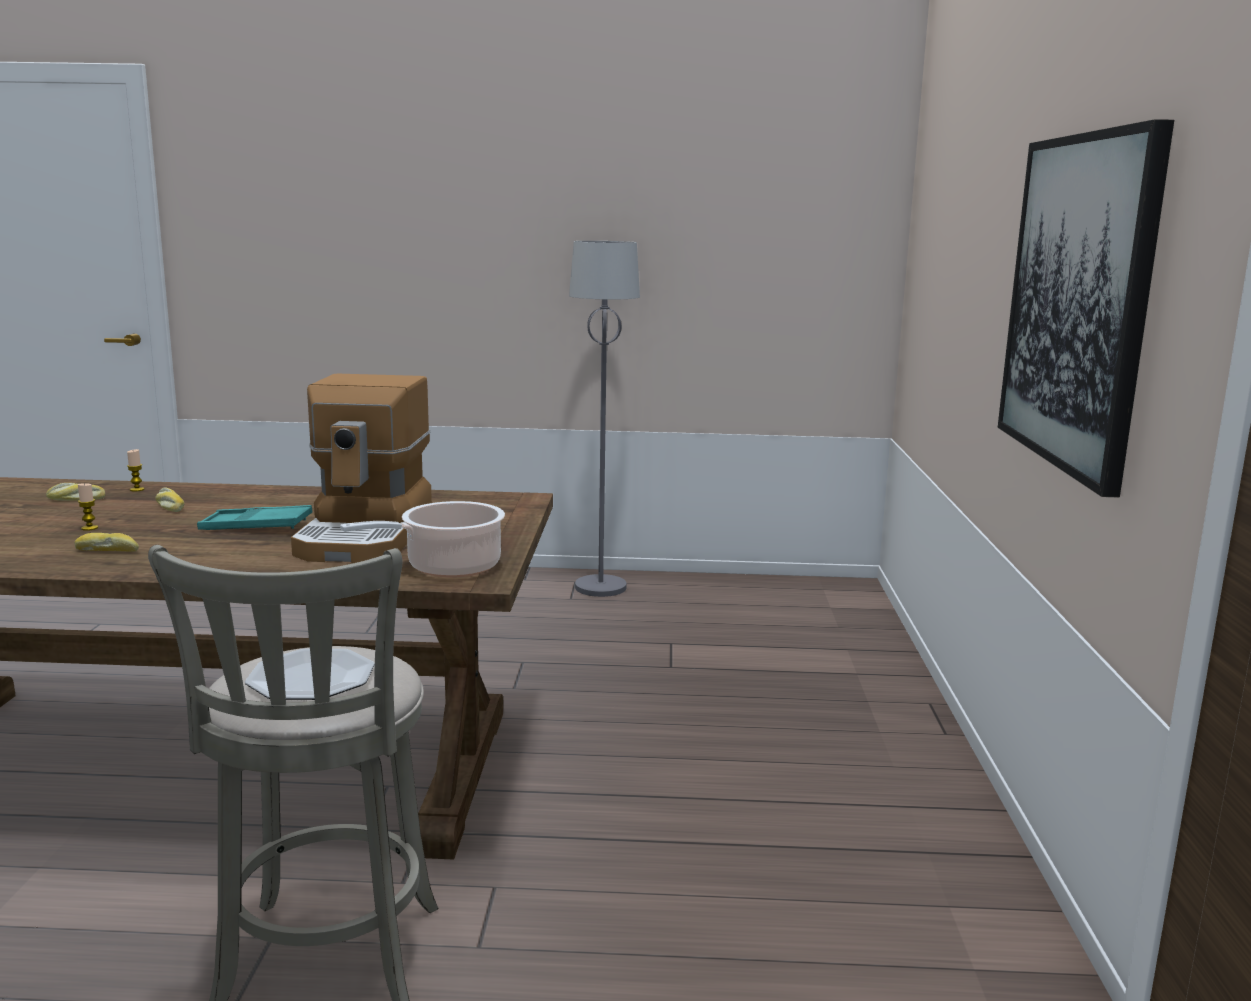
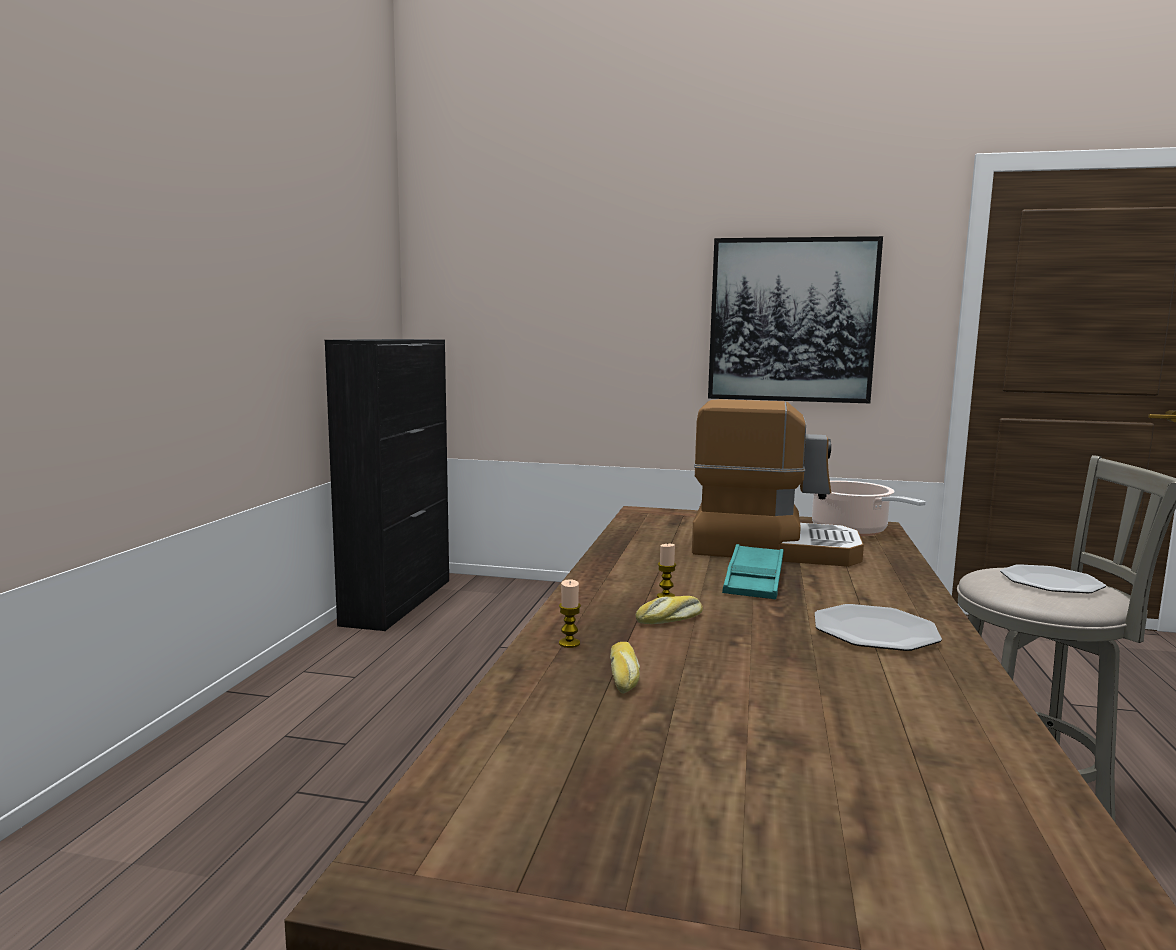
camera: 80 degrees left, 5 degrees down
bread [74,533,139,552] -> plate [815,604,942,651]
candle [78,483,98,531] -> candle moved to [657,543,676,598]
grey floor lamp [569,241,640,597] -> none
none -> black cabinet [325,339,449,631]

